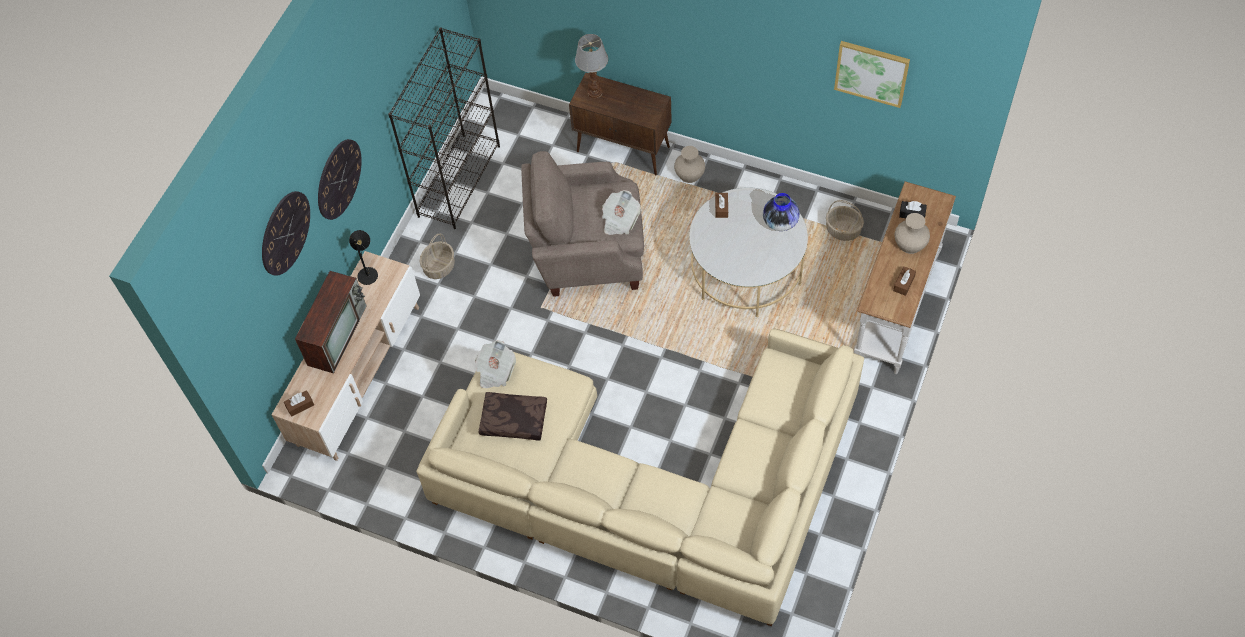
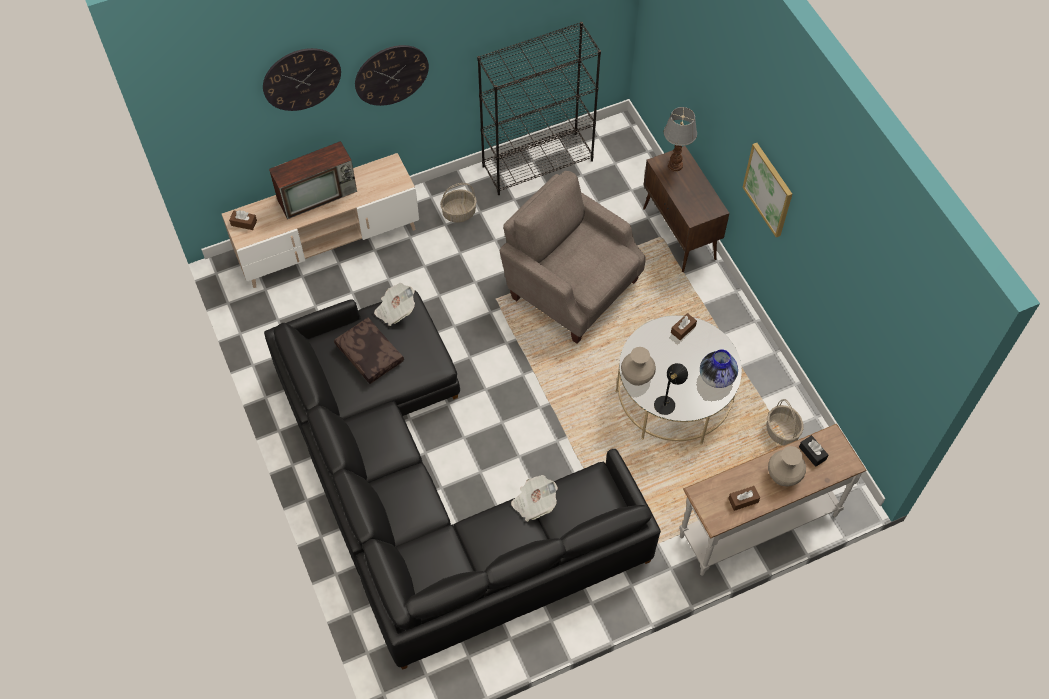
camera: 40 degrees right, 0 degrees up
black table lamp [349,230,378,285] -> black table lamp moved to [654,363,688,415]
beige sofa [416,328,864,626] -> black sofa [264,291,661,670]
newspaper [602,190,641,235] -> newspaper moved to [511,475,558,522]
beige vase [674,146,705,183] -> beige vase moved to [621,347,656,386]
picture [834,41,910,108] -> picture moved to [743,143,792,237]

